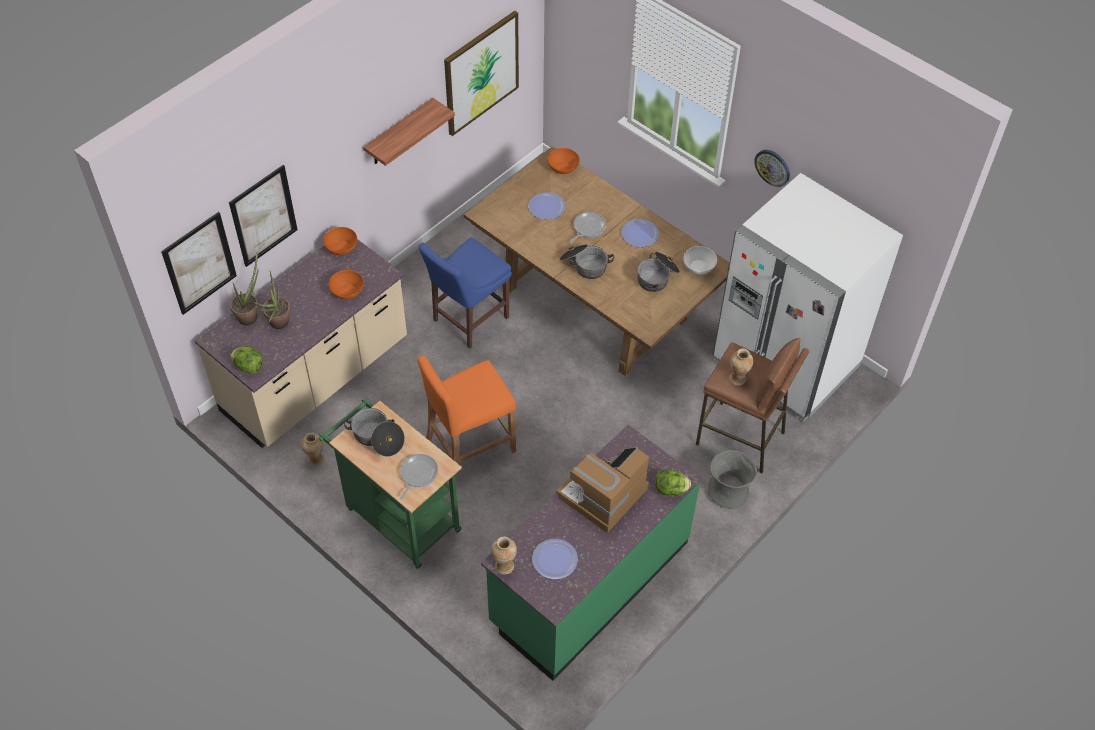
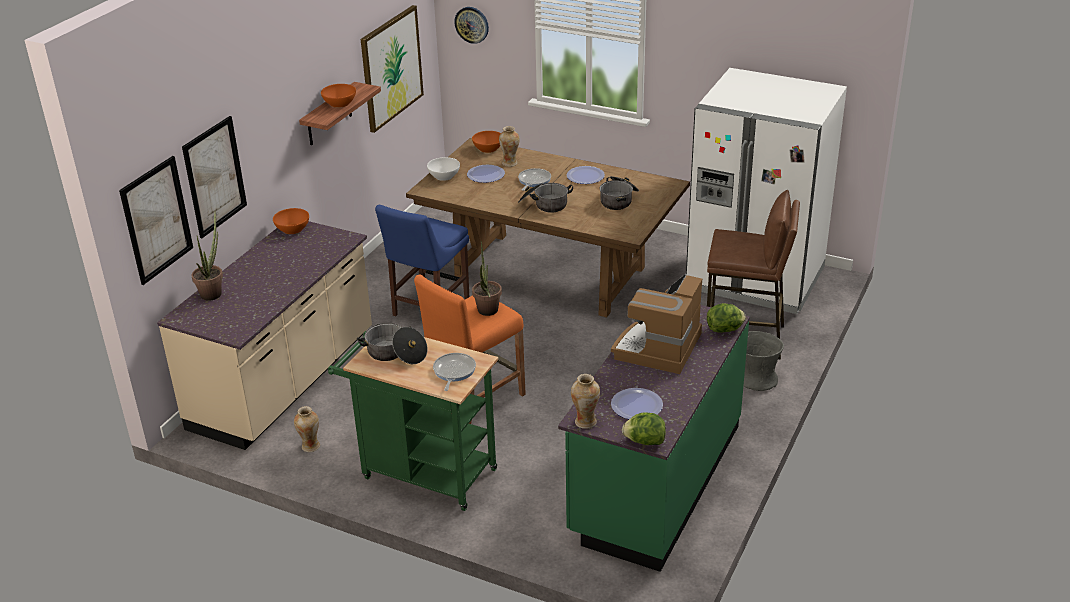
camera: 15 degrees left, 20 degrees down
lettuce [230,346,262,374] -> lettuce moved to [622,412,666,445]
potted plant [253,271,290,329] -> potted plant moved to [472,241,502,316]
orange bowl [329,270,364,299] -> orange bowl moved to [321,84,356,108]
white bowl [683,246,717,274] -> white bowl moved to [427,157,460,181]
vase [729,349,753,385] -> vase moved to [499,126,520,167]
wall clock [754,150,790,187] -> wall clock moved to [454,7,489,44]

